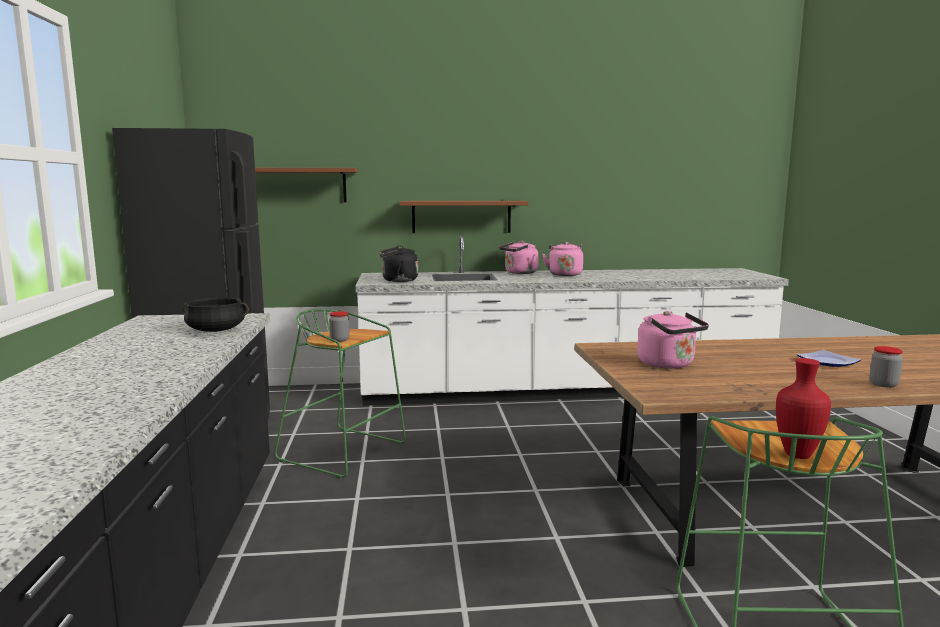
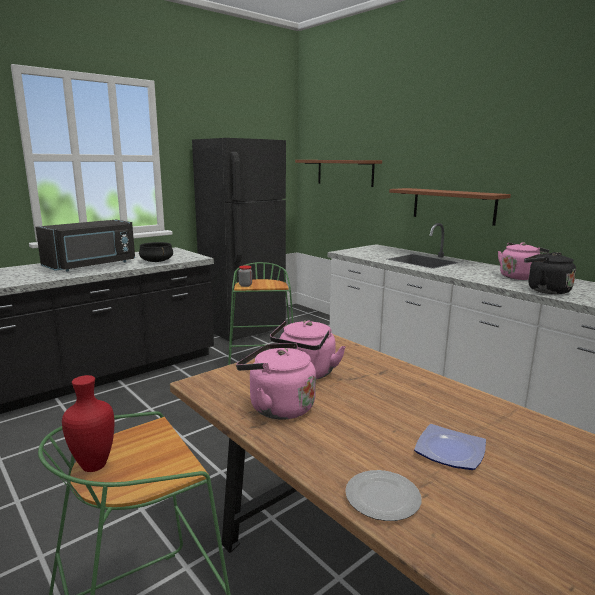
camera: 55 degrees right, 5 degrees up
black kettle [379,246,418,282] -> black kettle moved to [524,252,576,294]
pink kettle [499,241,538,274] -> pink kettle moved to [236,343,316,420]
jar [870,346,903,388] -> plate [345,470,422,521]
none -> black microwave [36,220,135,271]

